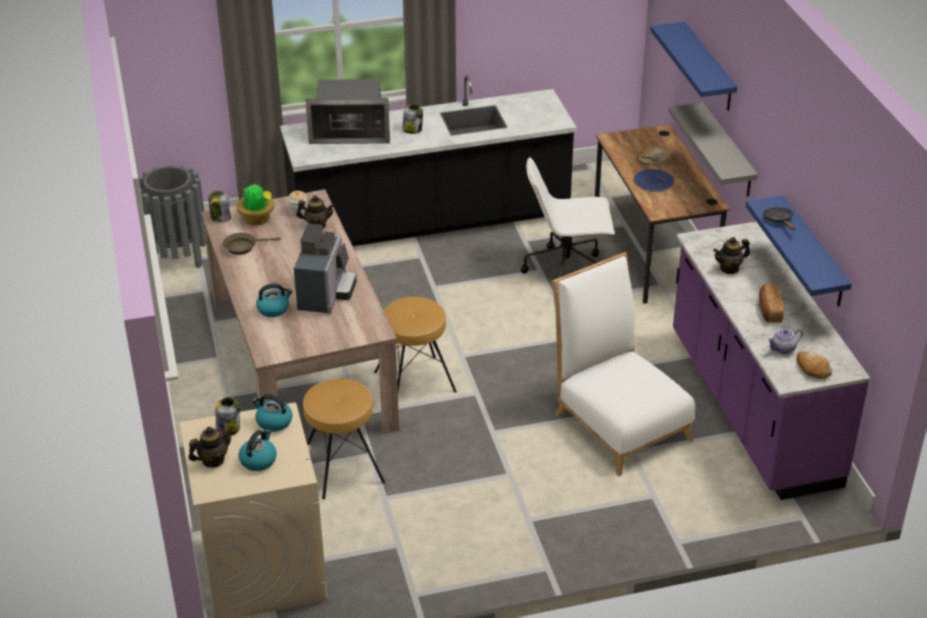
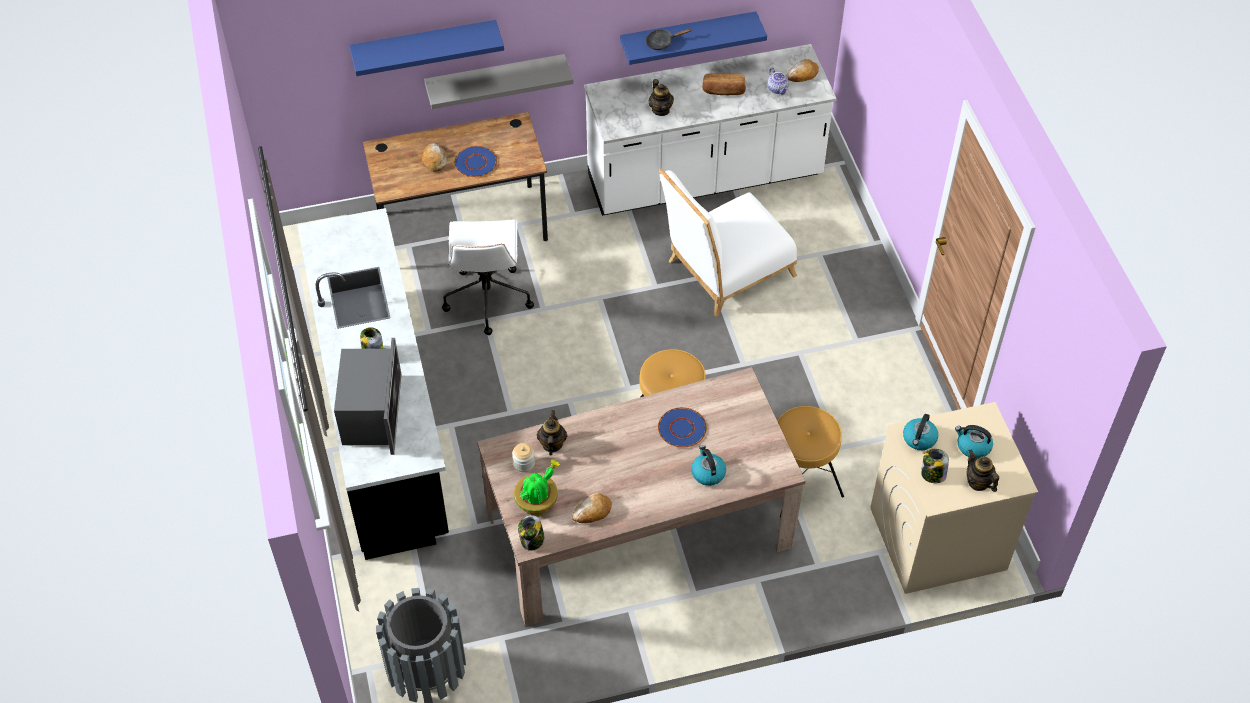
camera: 90 degrees left, 15 degrees up
brown frying pan [223,233,281,255] -> bread [572,493,612,523]
coffee machine [294,224,357,314] -> blue plate [658,407,707,448]
purple counter [673,222,870,500] -> white counter [584,44,837,216]

